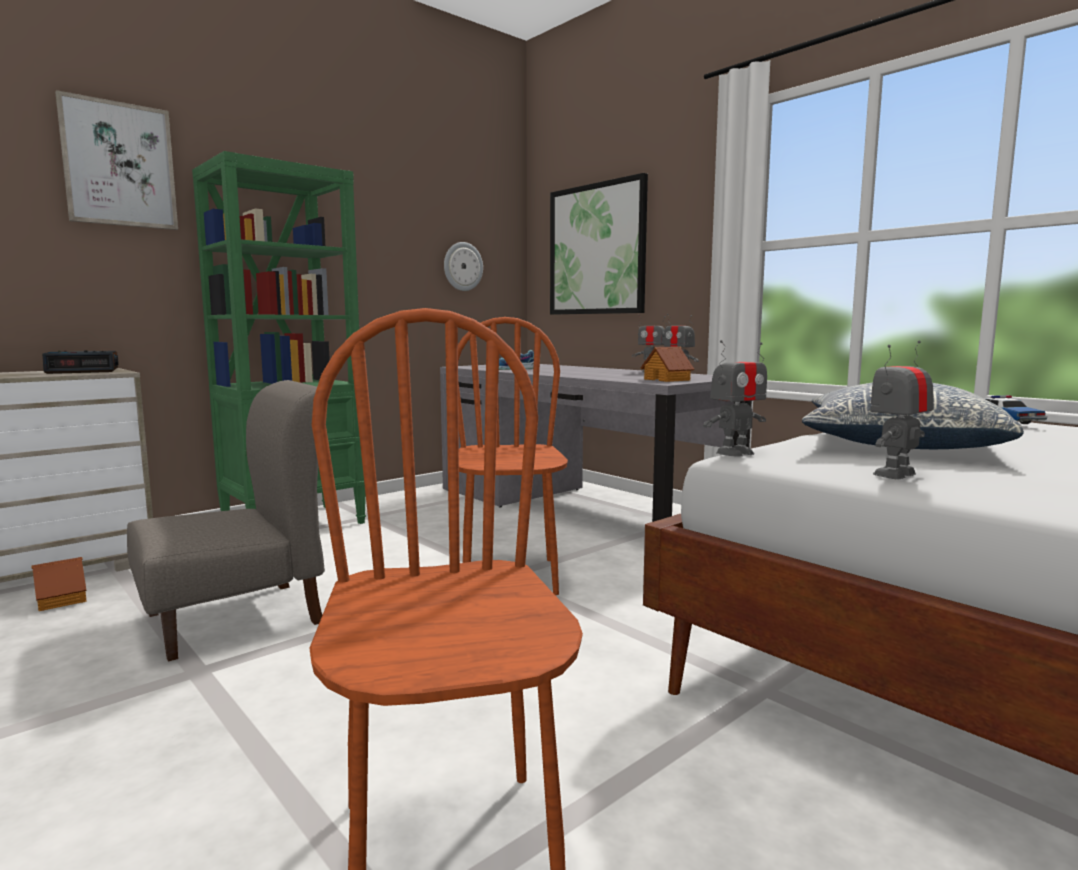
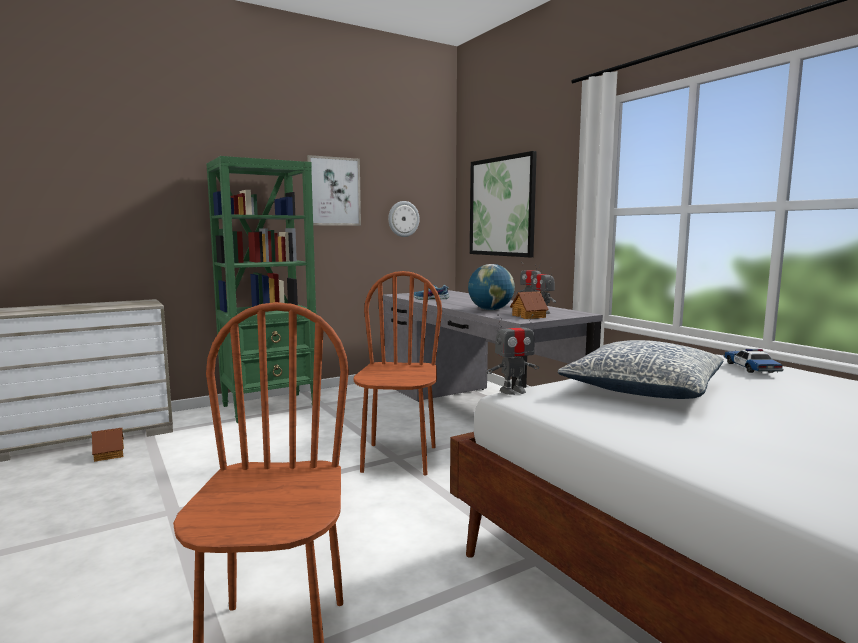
camera: 10 degrees right, 0 degrees up
alarm clock [42,350,119,374] -> none
picture [55,90,178,230] -> picture moved to [307,155,361,226]
grey chair [127,380,325,661] -> none
toy robot [870,340,933,480] -> none
none -> globe [468,264,515,310]

